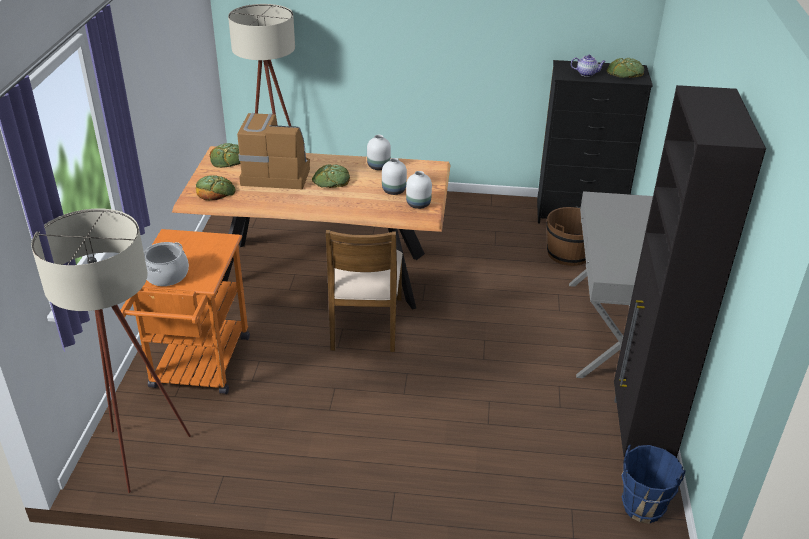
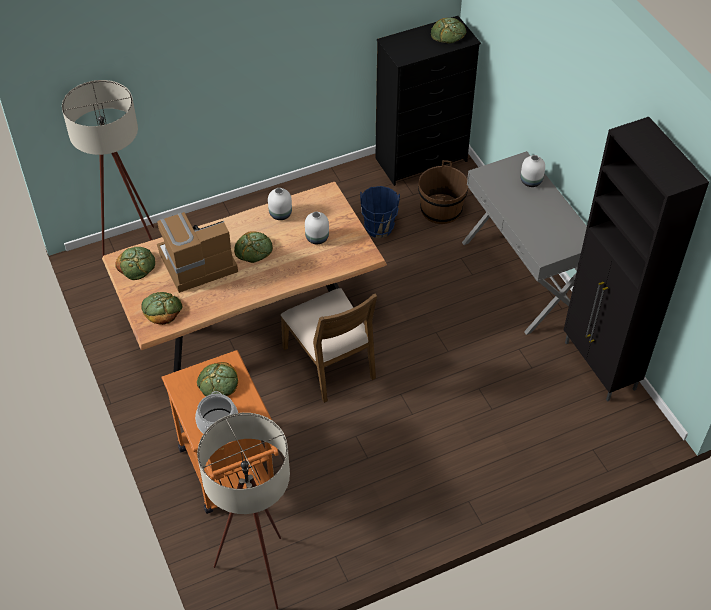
camera: 30 degrees left, 15 degrees up
white vase [406,171,432,209] -> white vase moved to [521,155,545,187]
teapot [571,55,606,77] -> none
blue bucket [621,444,686,523] -> blue bucket moved to [360,186,400,238]
none -> bread [197,362,238,396]

